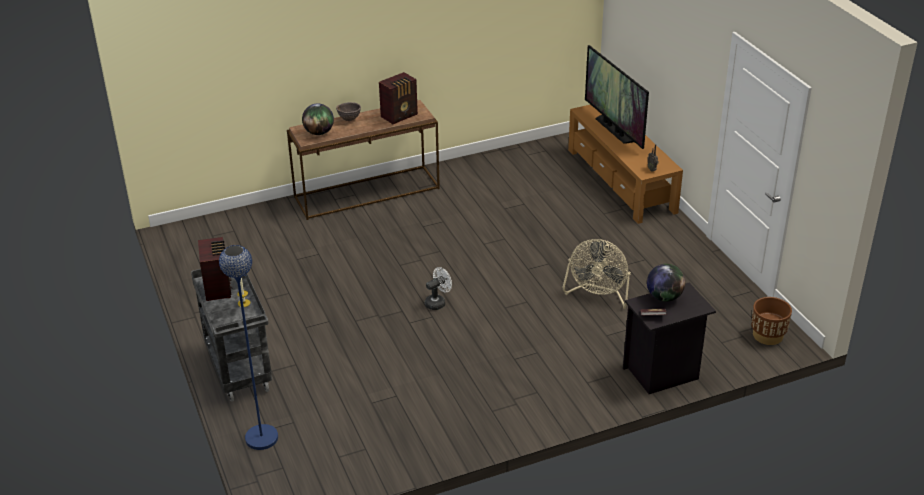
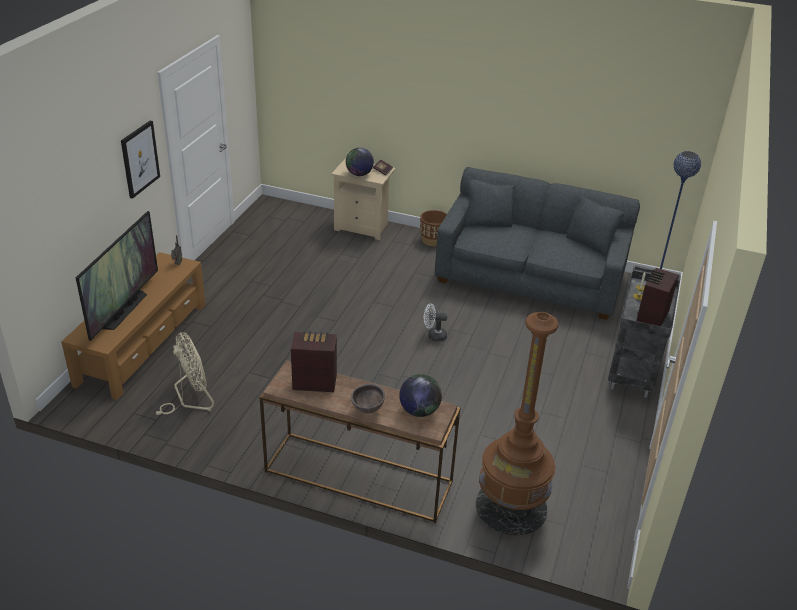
camera: 140 degrees left, 0 degrees up
beige fan [563,239,631,309] -> beige fan moved to [155,332,214,415]
black nightstand [623,283,716,394] -> beige nightstand [331,158,396,240]
brown planter [751,297,792,345] -> brown planter moved to [420,210,447,246]
none -> picture [121,120,160,199]
none -> grey sofa [435,167,640,320]
none -> brown floor lamp [476,312,558,535]

